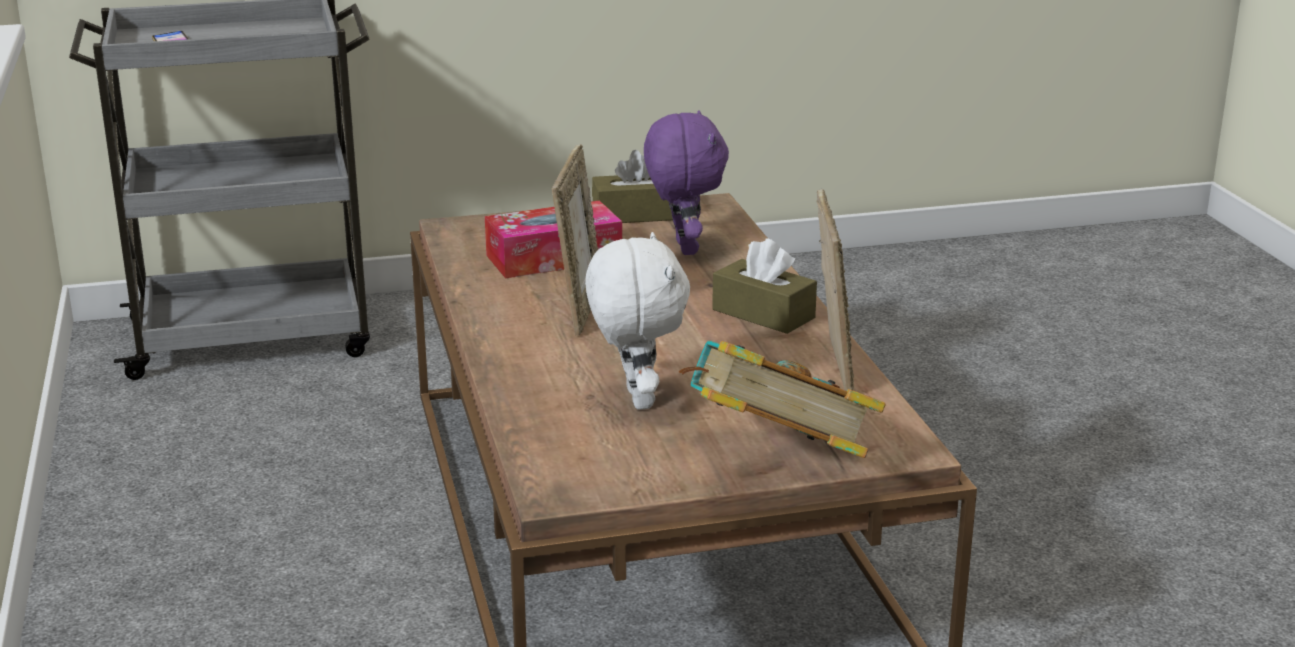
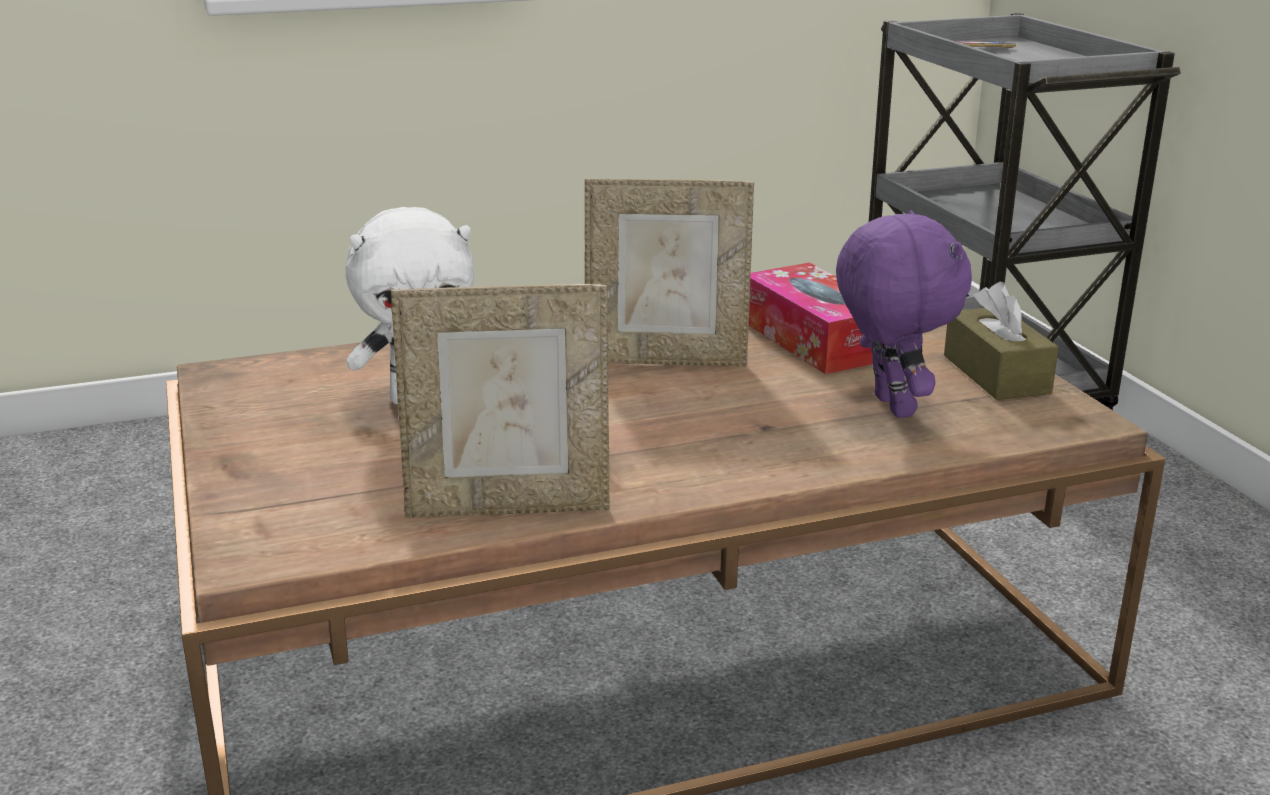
camera: 85 degrees right, 0 degrees up
purple plush toy [644,110,729,255] -> purple plush toy turned 90 degrees counterclockwise [836,210,972,418]
book [679,340,886,458] -> none
brown tissue box [712,239,817,334] -> none

